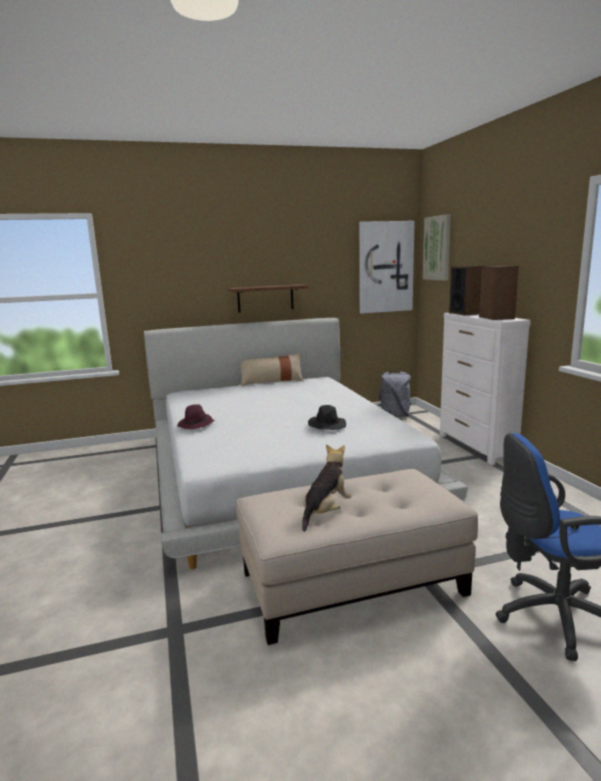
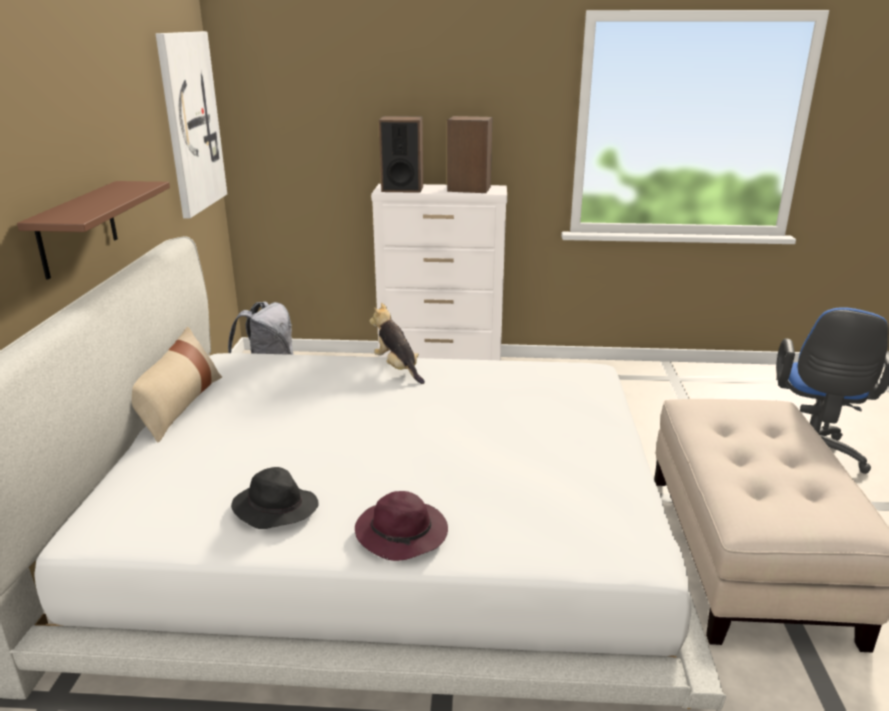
camera: 70 degrees left, 10 degrees up
plush toy [302,445,352,532] -> plush toy moved to [369,303,425,384]
black hat [308,405,346,430] -> black hat moved to [231,467,319,529]
picture [423,214,451,281] -> none

